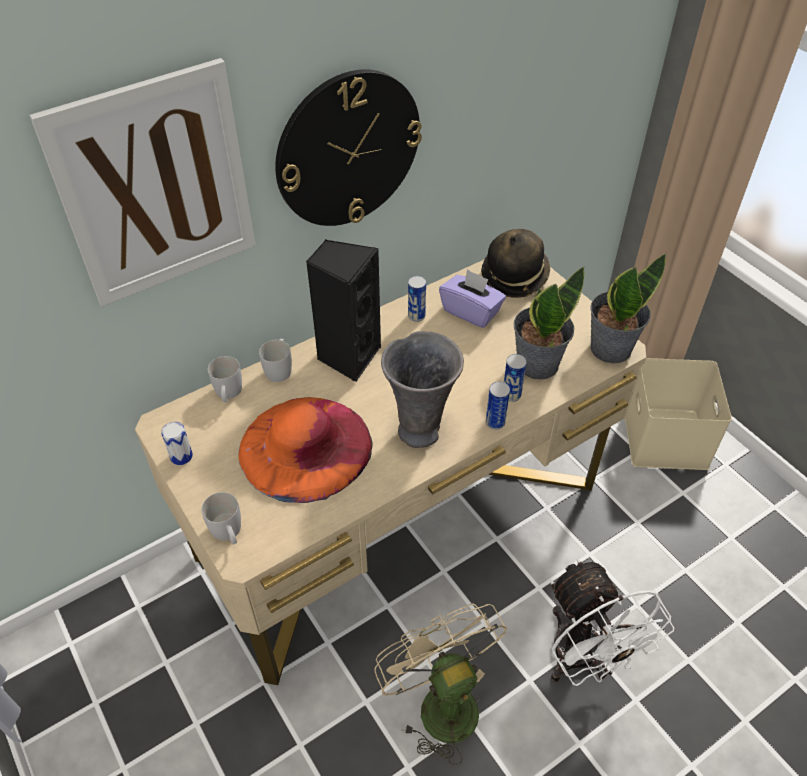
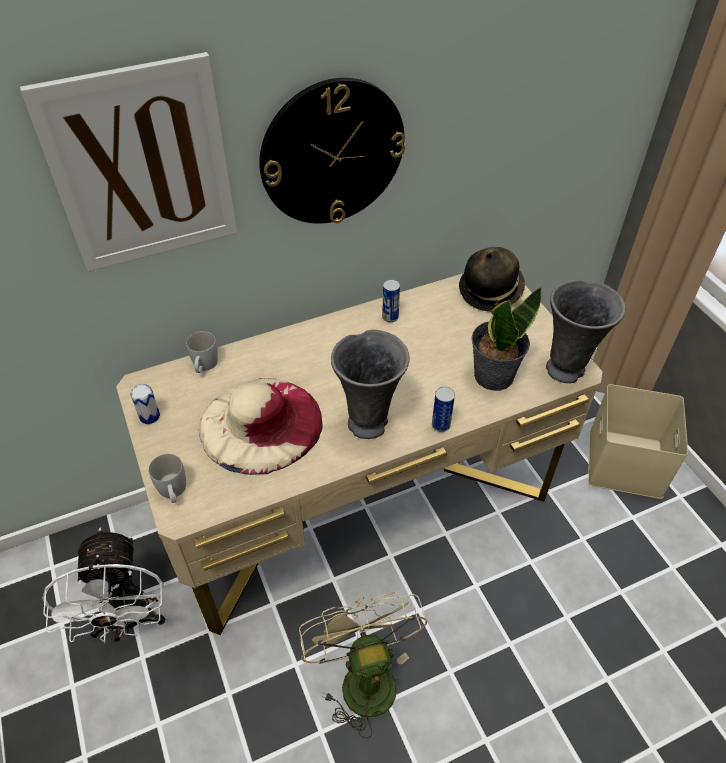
camera: 10 degrees right, 0 degrees up
orange hat [239,397,372,503] -> beige hat [199,378,323,475]
white mug [259,339,292,382] -> none
black speaker [306,240,381,382] -> none
purple tissue box [439,269,506,328] -> none
can [504,354,527,402] -> none
white fan [550,559,674,686] -> white fan moved to [42,528,165,644]
potted plant [590,253,667,363] -> grey vase [546,280,626,383]

